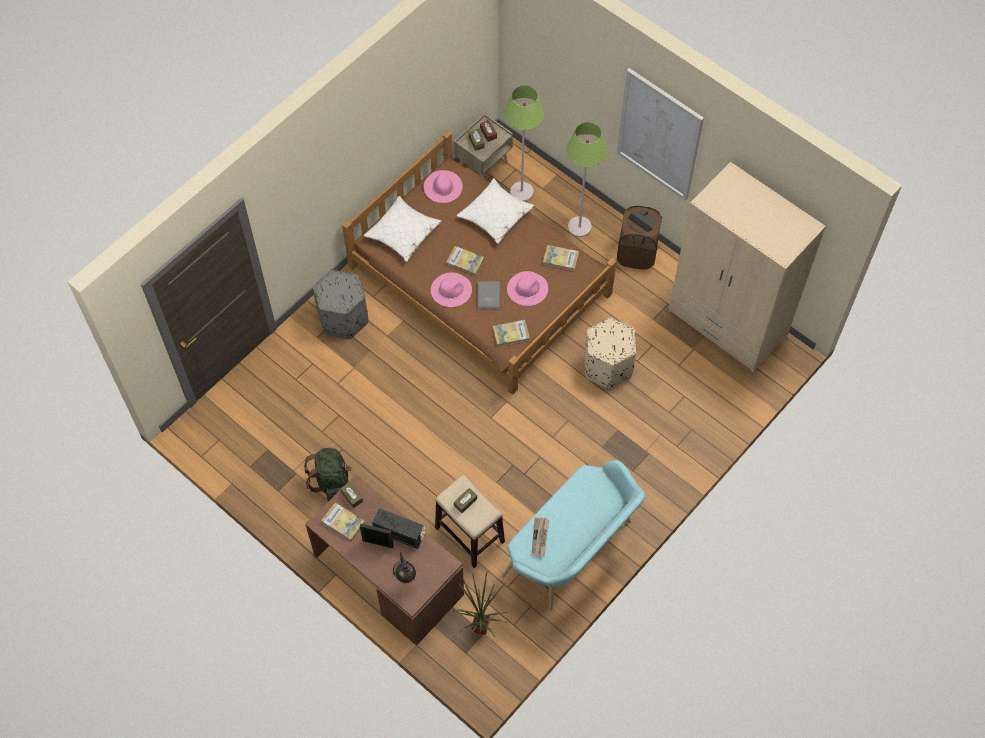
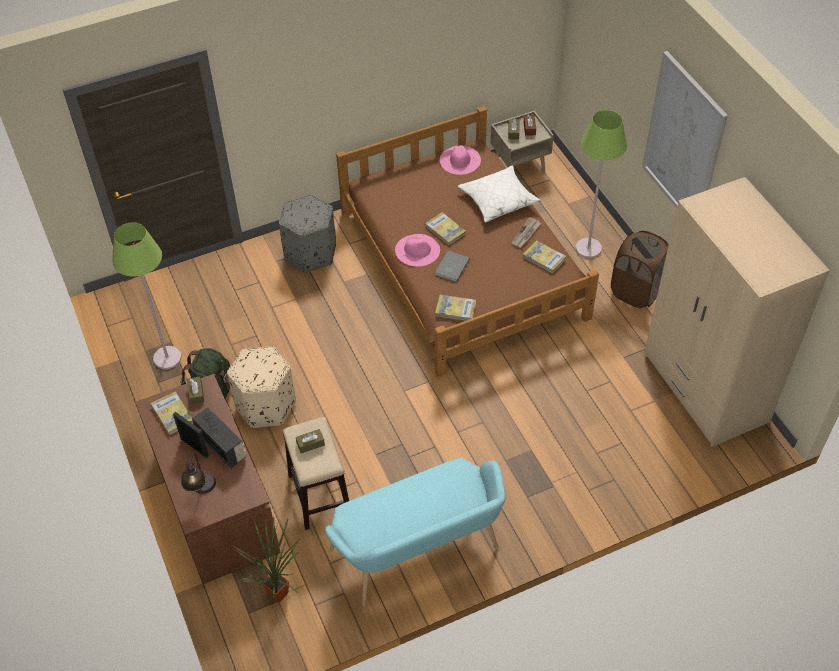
camera: 25 degrees right, 10 degrees down
white pillow [364,196,442,262] -> none
green floor lamp [504,85,544,202] -> green floor lamp moved to [112,222,182,369]
pink hat [507,271,548,306] -> none
newspaper [531,517,549,557] -> newspaper moved to [511,217,541,248]
beige ottoman [584,318,636,389] -> beige ottoman moved to [227,346,296,428]

